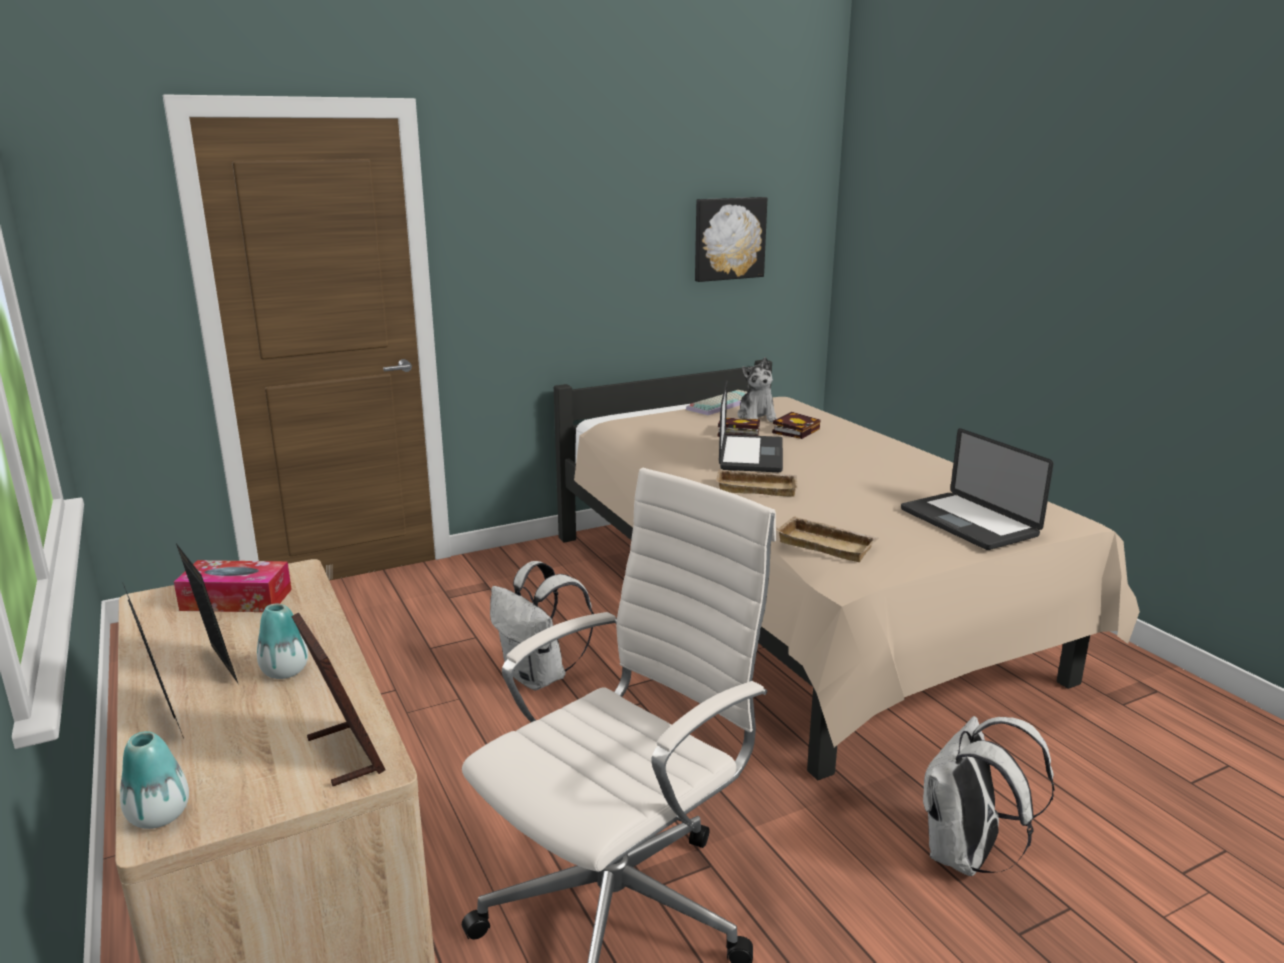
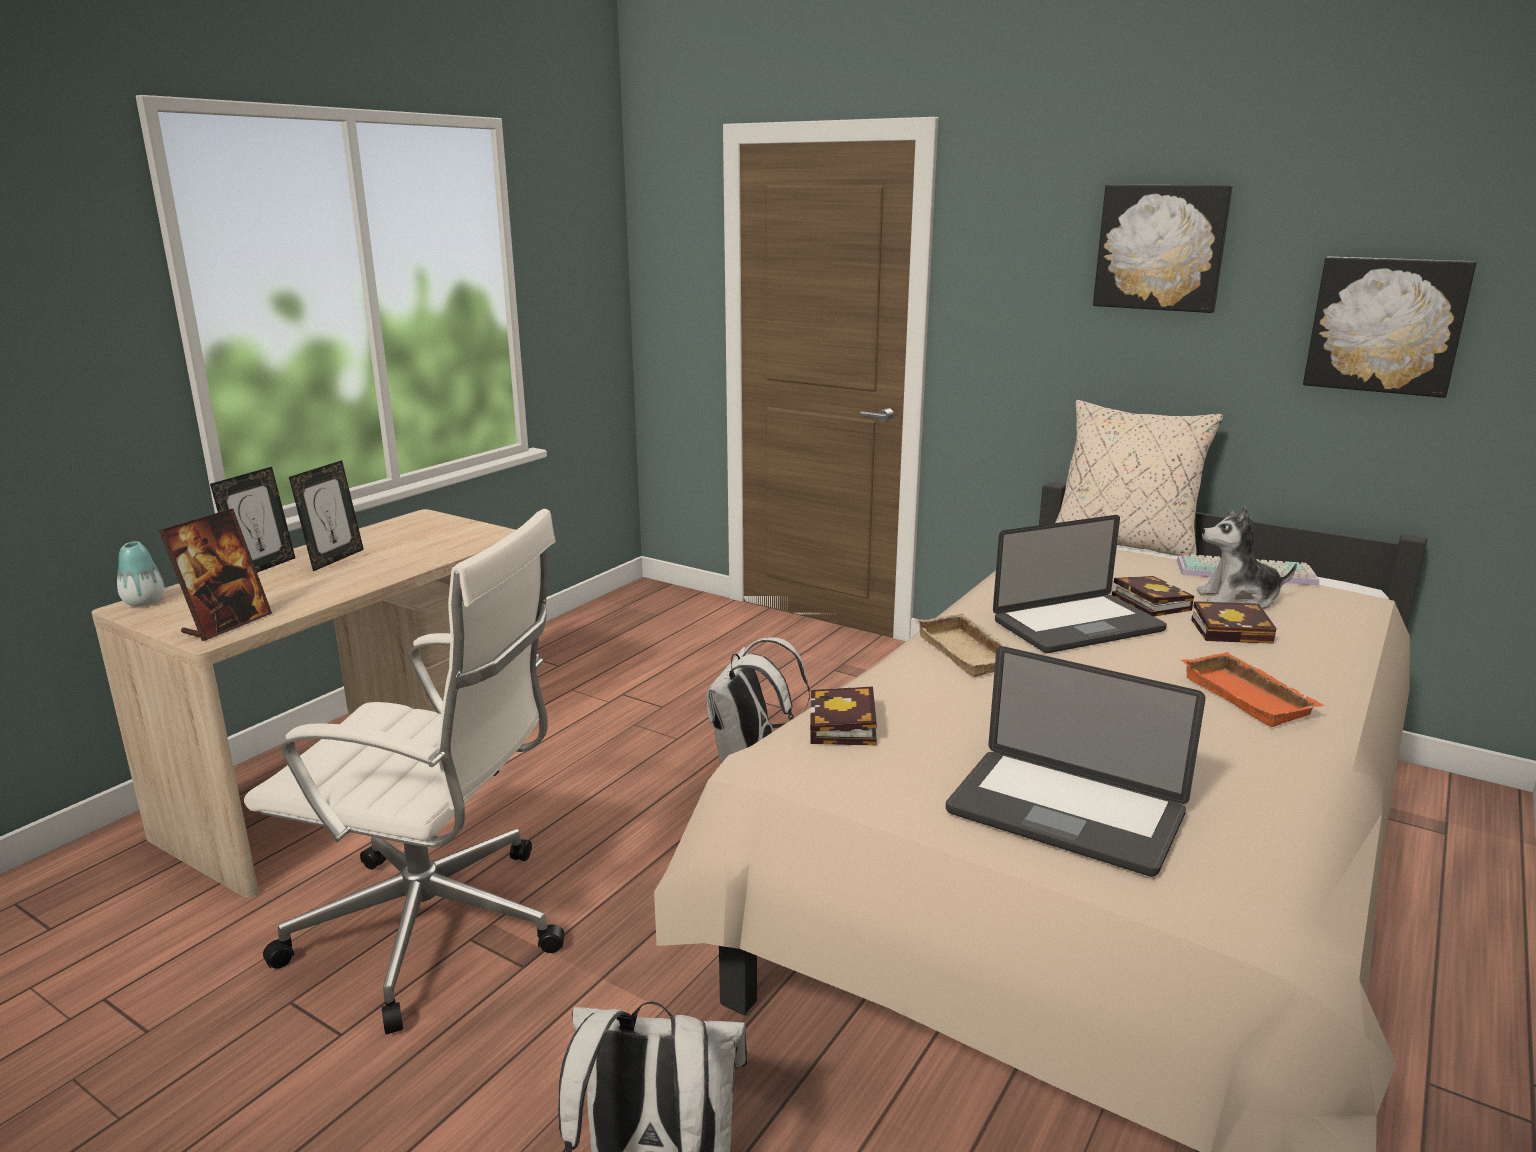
camera: 60 degrees right, 0 degrees up
tissue box [174,560,292,612] -> none
vase [257,604,308,679] -> none
plush toy [737,357,777,422] -> plush toy turned 45 degrees clockwise [1196,507,1297,609]
beige tray [776,516,879,562] -> book [810,687,877,746]
laptop [901,428,1053,550] -> laptop turned 90 degrees counterclockwise [946,646,1206,877]
none -> beige pillow [1055,400,1223,556]
none -> picture [1093,185,1233,313]
none -> orange tray [1181,652,1324,727]

